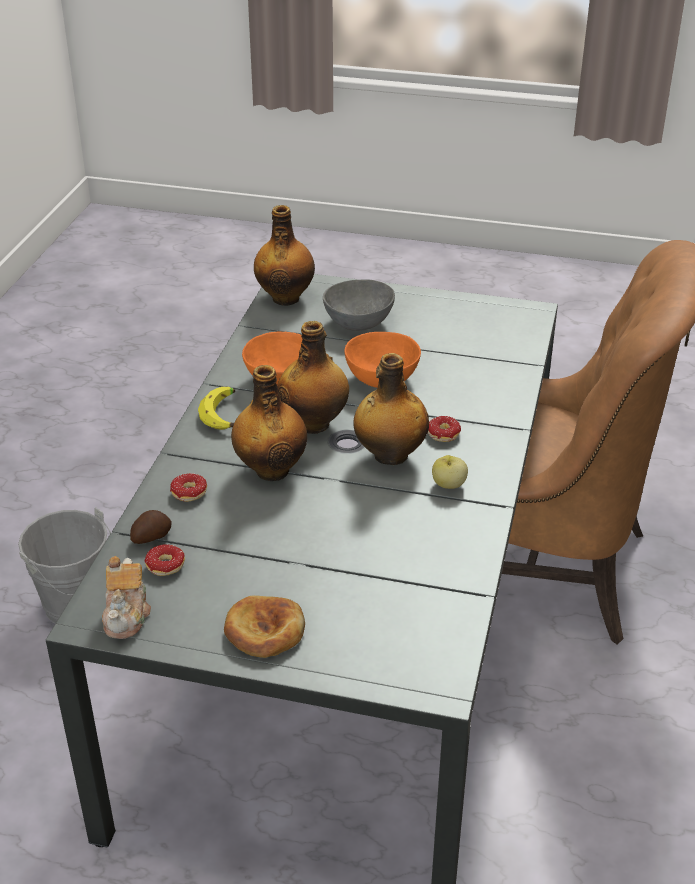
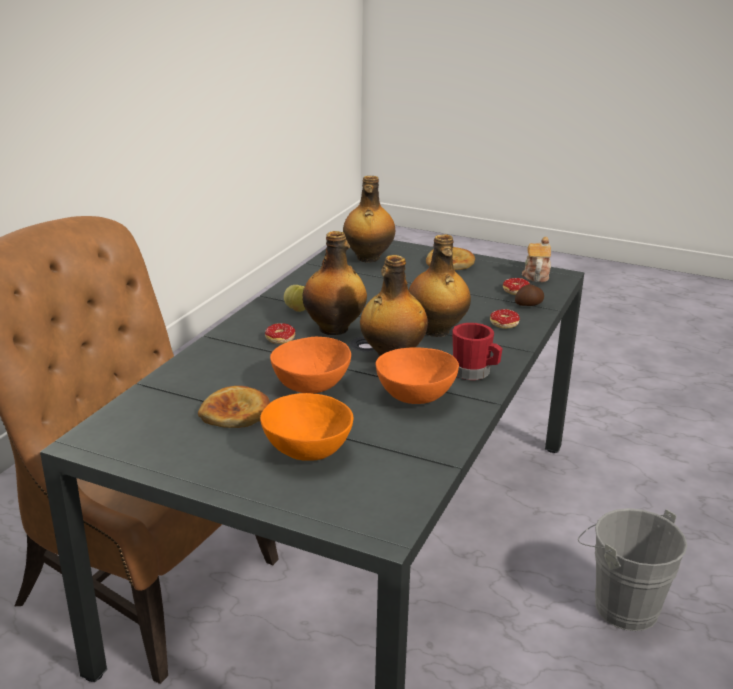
camera: 170 degrees left, 10 degrees down
banana [198,387,235,430] -> red mug [453,323,503,380]
bottle [254,205,315,306] -> bottle moved to [343,176,395,263]
grey bowl [323,280,395,331] -> orange bowl [260,393,353,461]
none -> bread [198,386,270,428]

